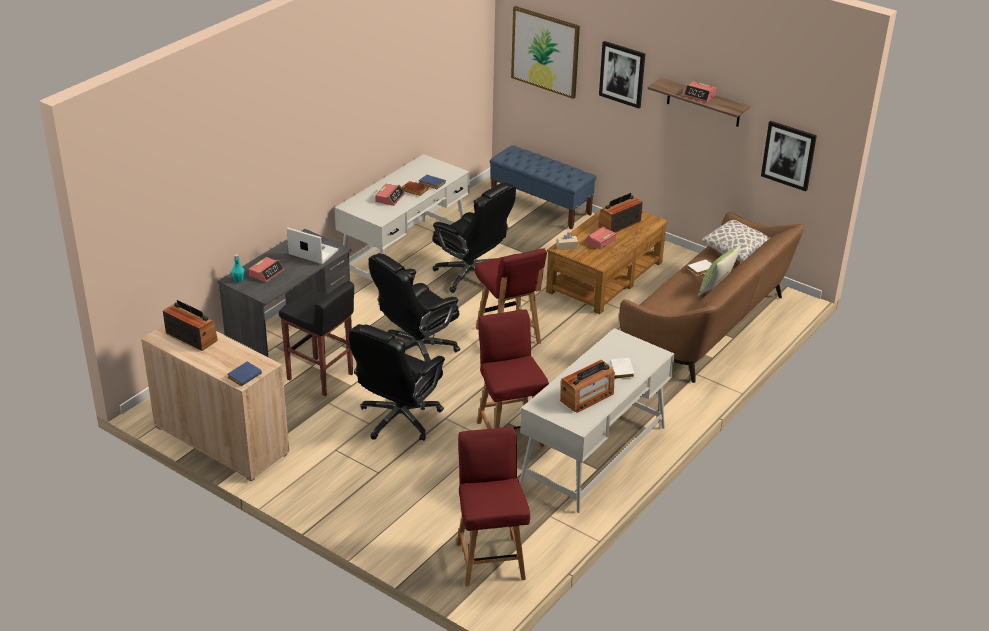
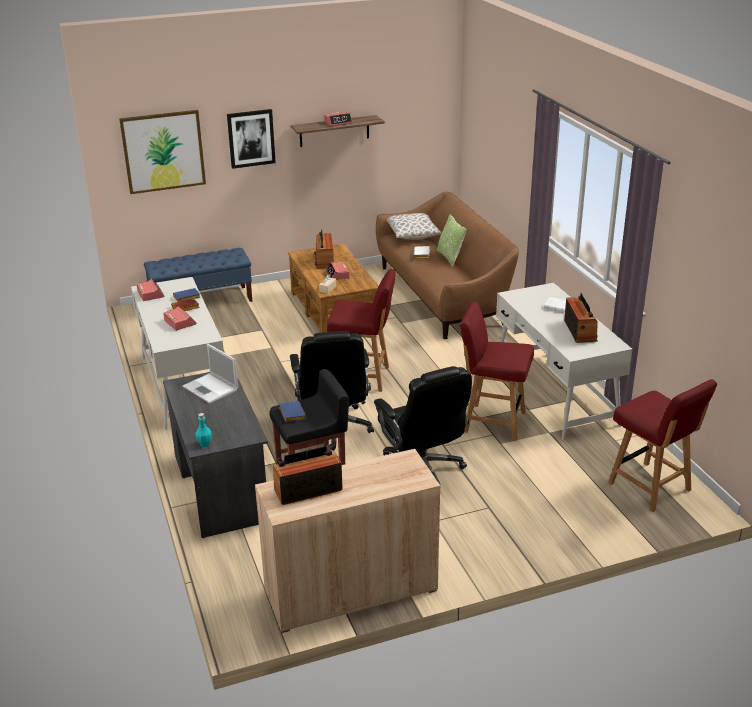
camera: 55 degrees left, 5 degrees down
blue book [227,361,262,386] -> blue book moved to [279,401,307,422]
alarm clock [249,257,284,283] -> alarm clock moved to [136,279,164,301]
laptop [287,227,338,264] -> laptop turned 105 degrees counterclockwise [183,344,238,404]
black office chair [432,183,516,293] -> none
red chair [456,427,530,586] -> red chair turned 150 degrees counterclockwise [608,379,717,512]
picture [761,121,817,191] -> none

